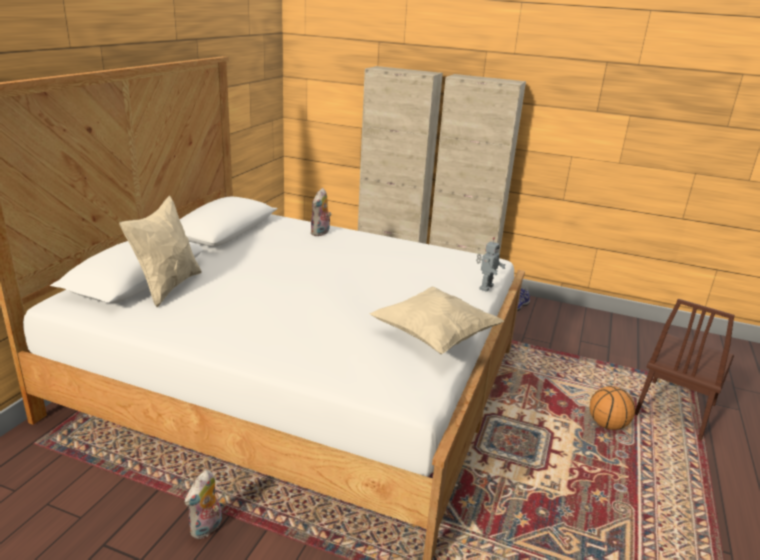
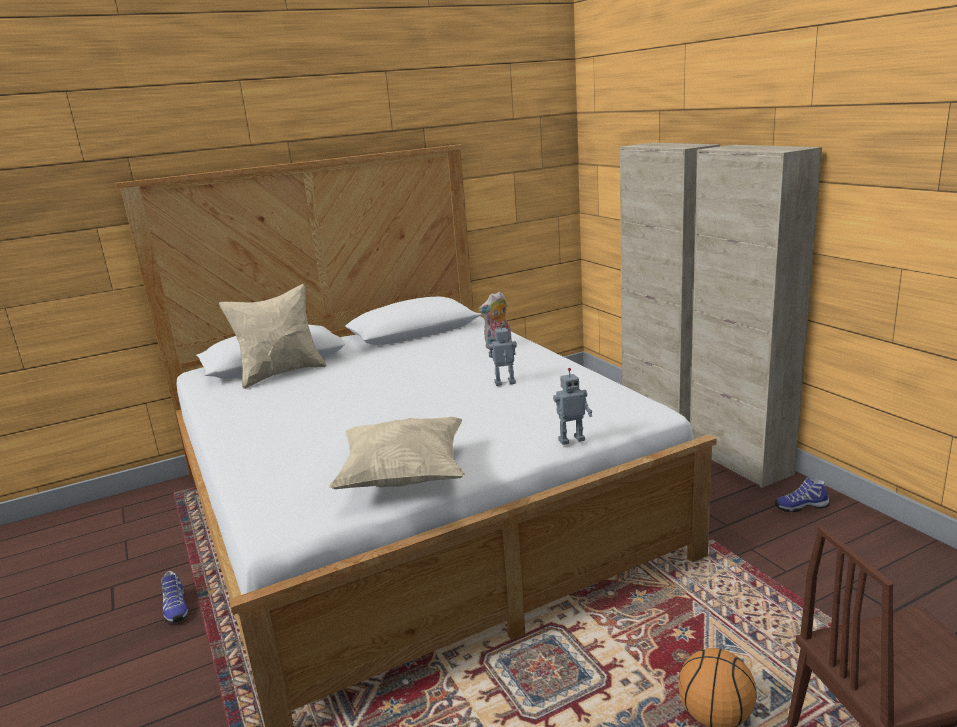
camera: 45 degrees right, 5 degrees down
plush toy [185,470,222,539] -> shoe [161,571,188,623]
none -> toy robot [488,322,517,386]

